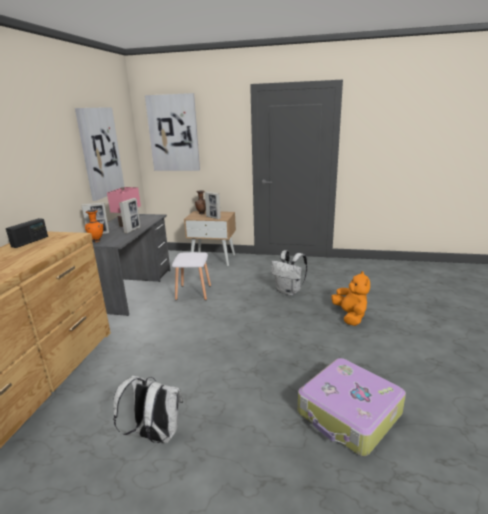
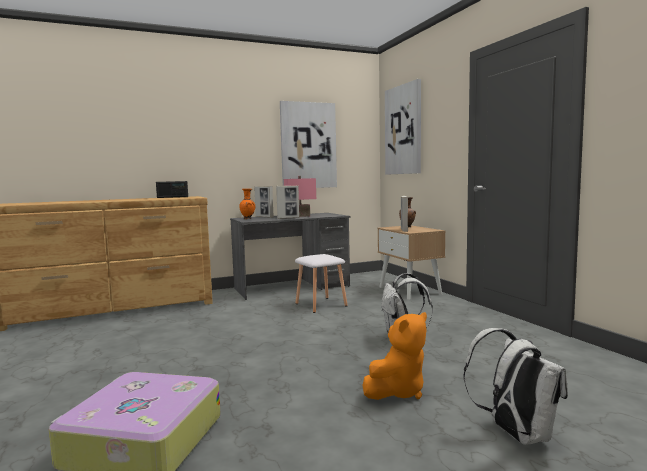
camera: 55 degrees right, 15 degrees down
white backpack [113,375,183,443] -> white backpack moved to [464,328,568,445]

